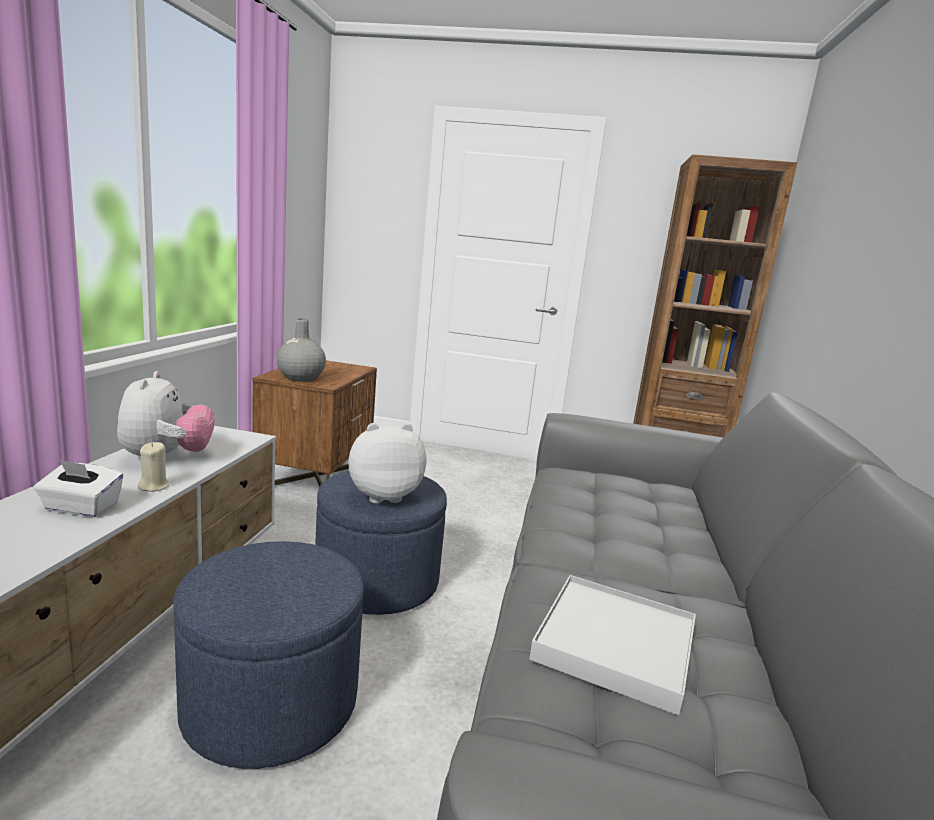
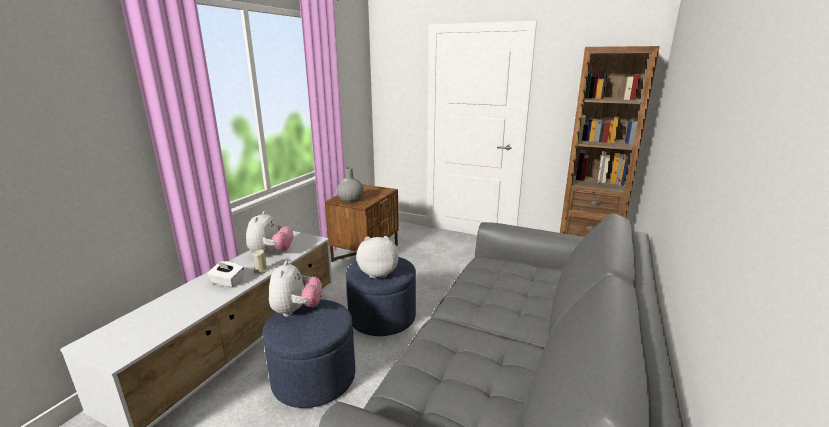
camera: 15 degrees right, 5 degrees up
white tray [529,575,696,716] -> none
none -> plush toy [269,261,322,317]

